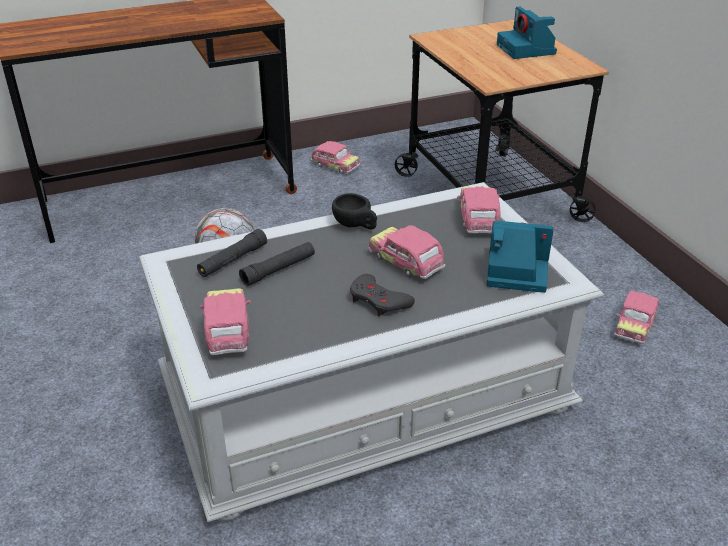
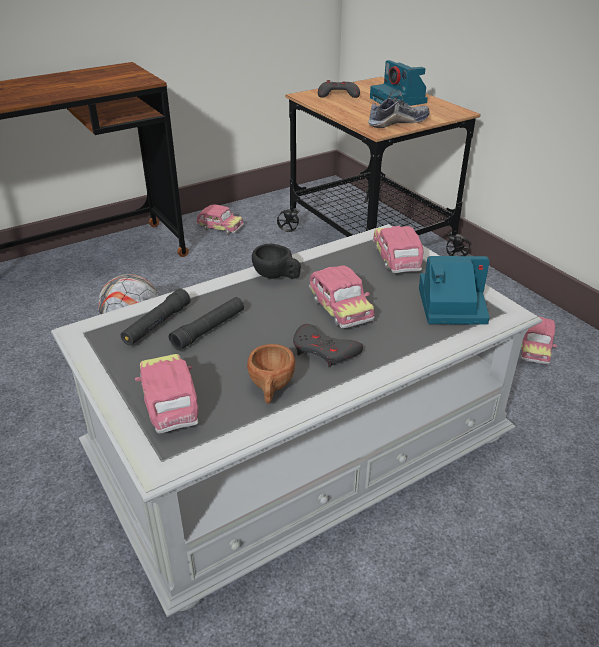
camera: 10 degrees left, 0 degrees up
toy car [369,225,446,279] -> toy car turned 150 degrees counterclockwise [309,265,375,328]
none -> brown cup [247,344,295,404]
none -> grey game controller [318,80,360,98]
none -> shoe [368,89,429,128]

